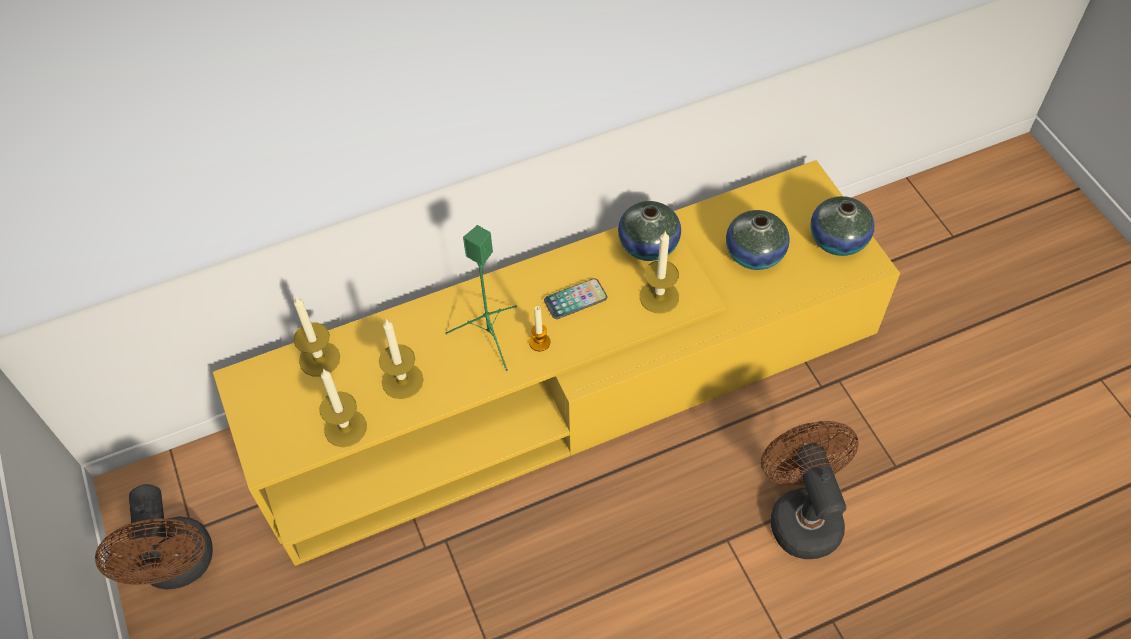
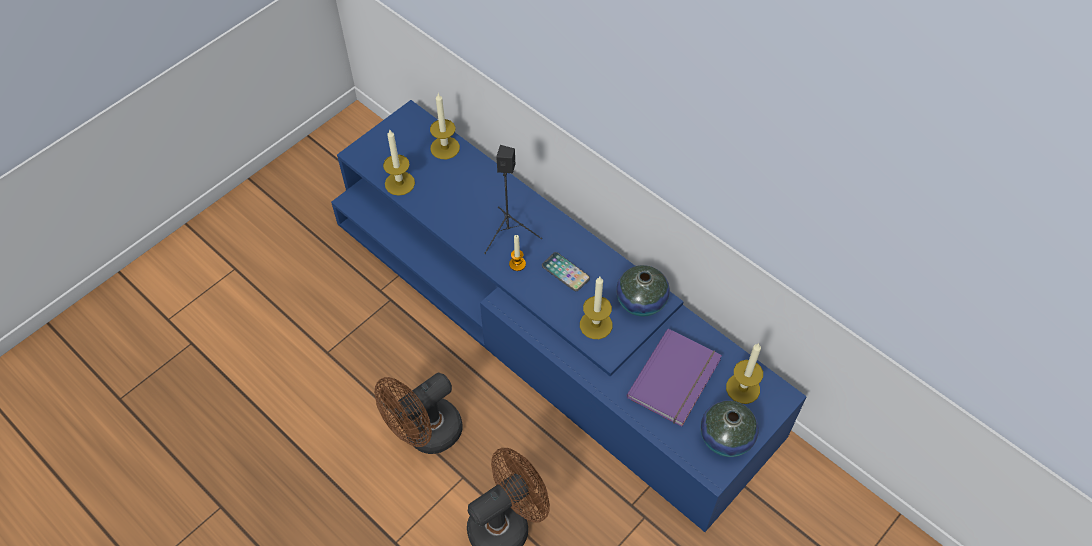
camera: 65 degrees right, 0 degrees up
brown fan [95,484,213,590] -> brown fan moved to [375,373,463,454]
yellow tv stand [213,160,900,566] -> blue tv stand [331,100,807,532]
candle [379,319,424,399] -> candle moved to [726,343,763,404]
green speaker [445,225,517,371] -> black speaker [484,145,542,254]
vase [726,210,790,270] -> purple book [627,329,722,427]

